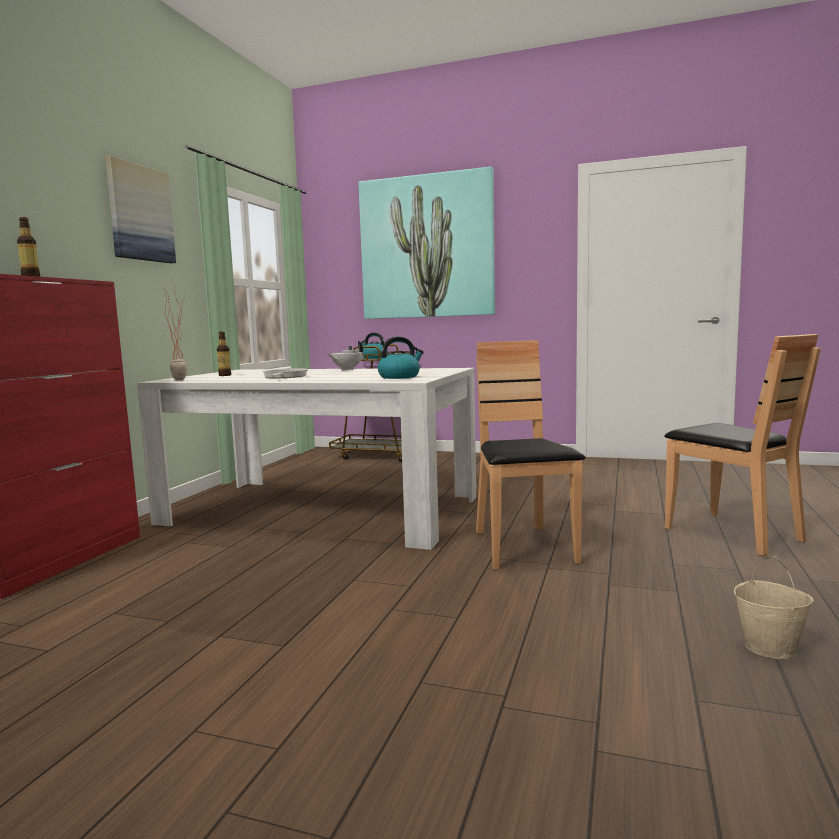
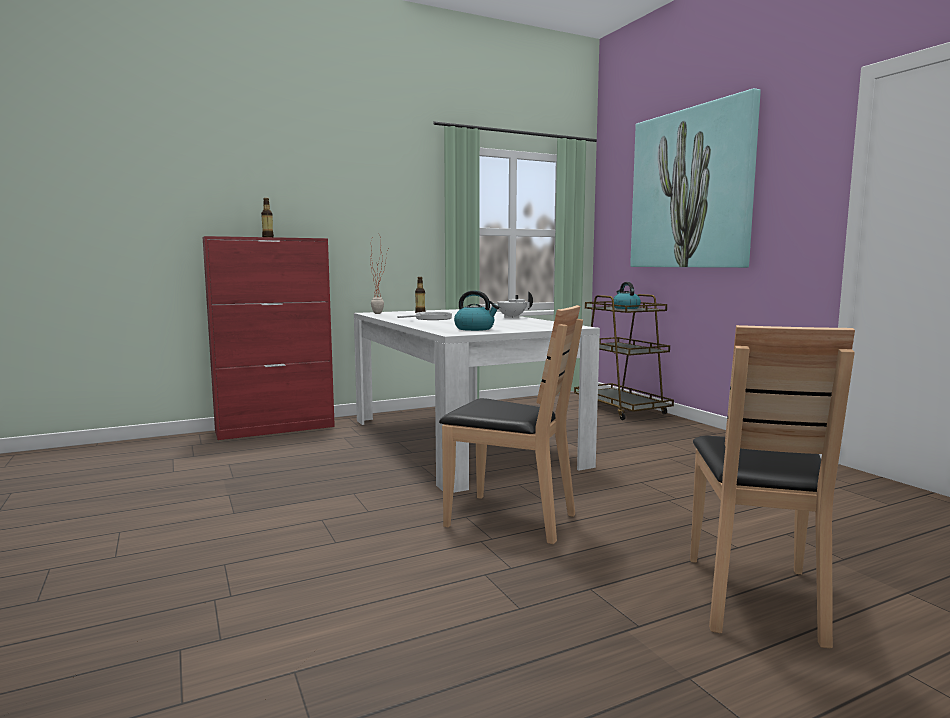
camera: 45 degrees right, 0 degrees up
picture [105,156,176,263] -> none
brown chair [476,340,585,570] -> brown chair turned 75 degrees clockwise [439,305,583,544]
beige bucket [734,556,814,659] -> none

